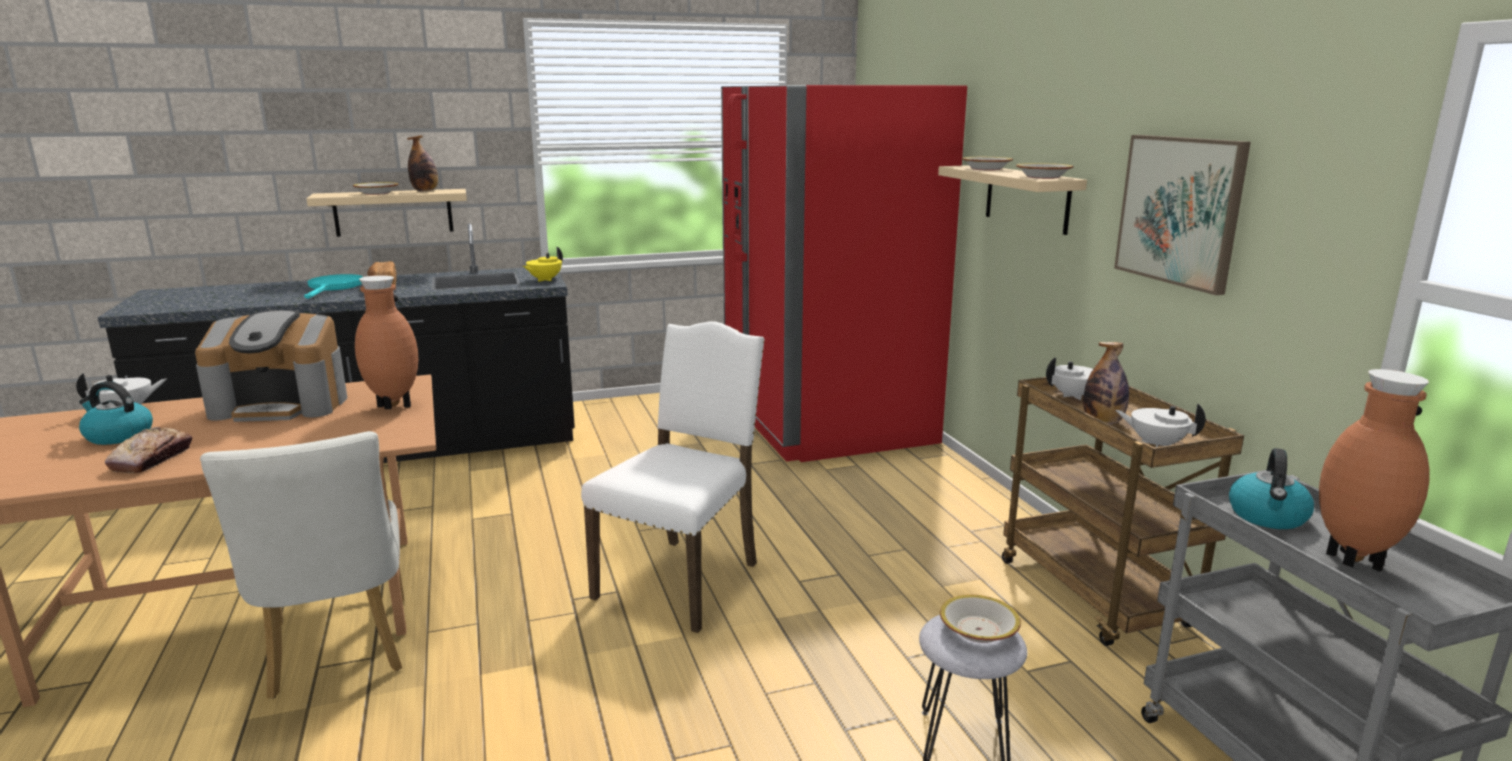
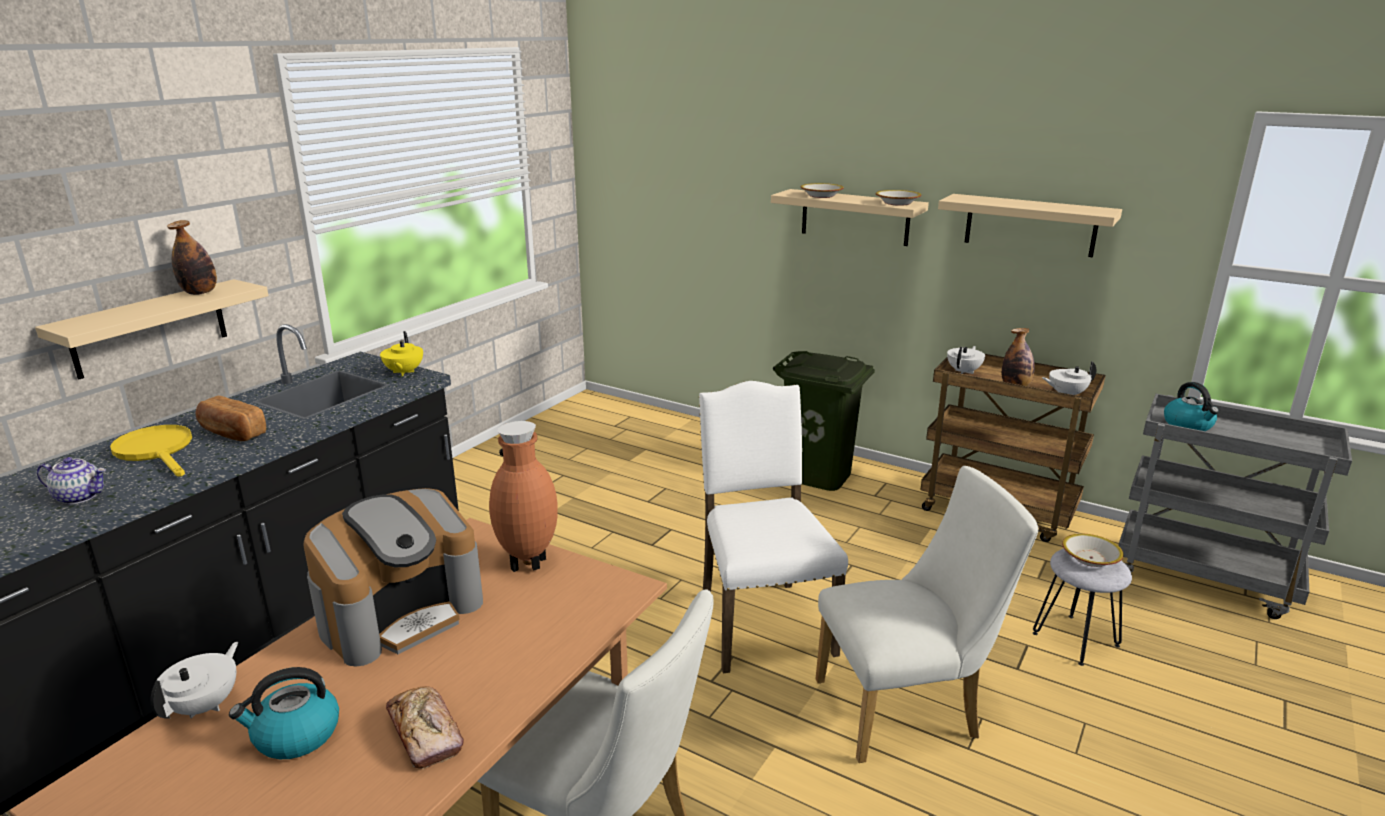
camera: 40 degrees left, 5 degrees up
turquoise frying pan [304,274,363,299] -> yellow frying pan [110,425,192,476]
bowl [353,182,399,195] -> none
red fridge [721,85,967,462] -> none
picture [1114,135,1251,295] -> beige shelf [938,194,1122,257]
brown vase [1319,369,1430,572] -> none
none -> teapot [37,457,106,504]
none -> green trash can [773,351,875,491]
none -> white chair [816,466,1038,763]

